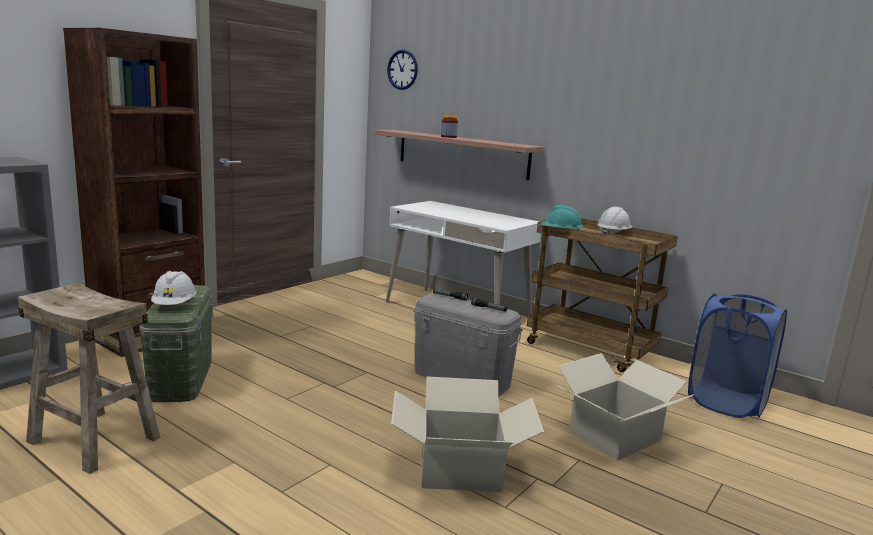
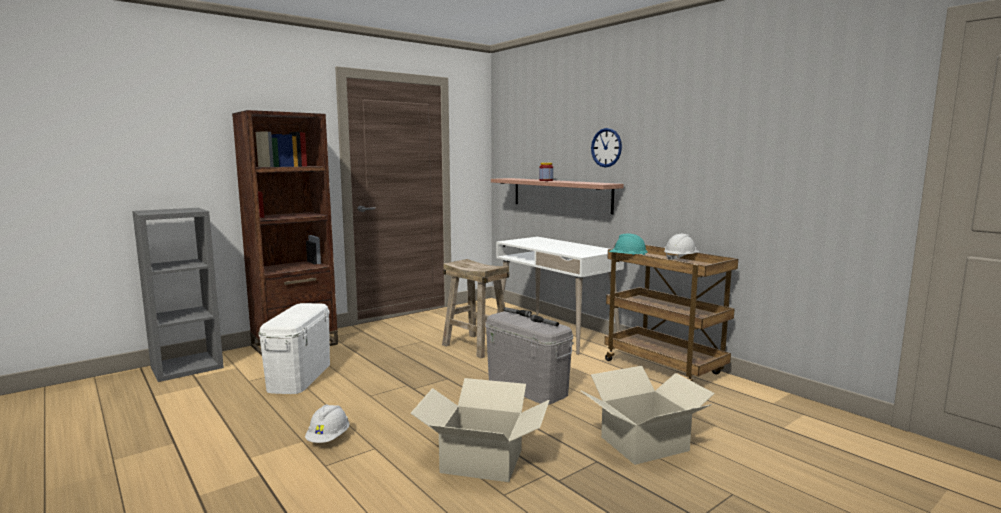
camera: 15 degrees right, 5 degrees down
beige stool [18,283,161,474] -> beige stool moved to [442,259,509,358]
green storage box [139,285,213,402] -> white storage box [258,303,330,394]
white hard hat [151,271,196,305] -> white hard hat moved to [305,405,349,443]
wall clock [387,50,418,90] -> wall clock moved to [591,128,622,167]
blue laundry basket [688,294,787,418] -> none

